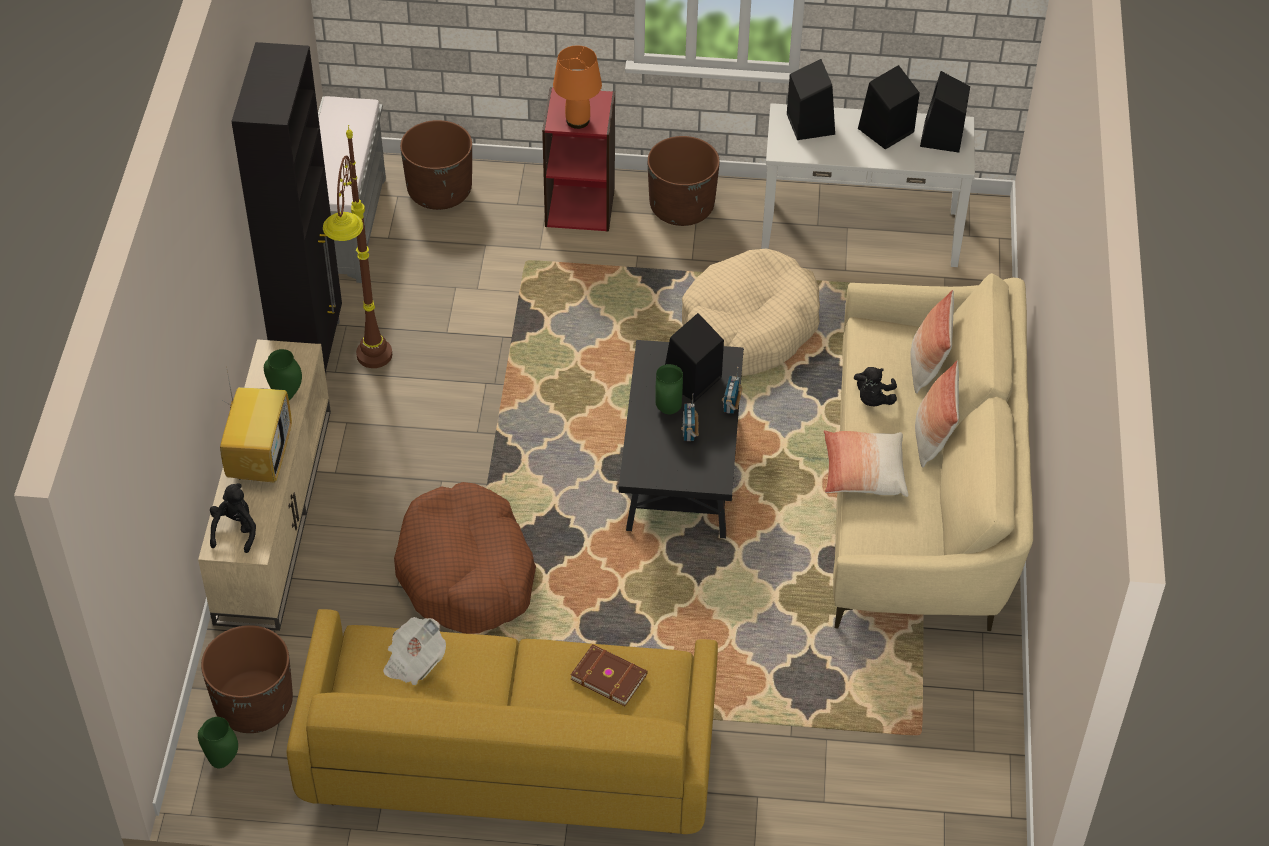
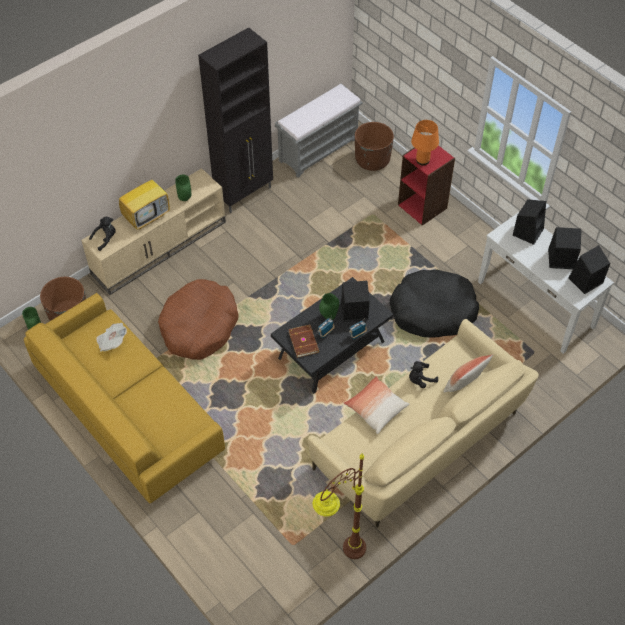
camera: 45 degrees right, 5 degrees up
brown floor lamp [323,125,392,368] -> brown floor lamp moved to [313,453,366,559]
brown book [570,644,648,706] -> brown book moved to [289,324,319,358]
brown planter [647,136,720,226] -> none
beige dog bed [682,249,820,376] -> black dog bed [389,269,479,338]
pillow [915,360,959,467] -> none

